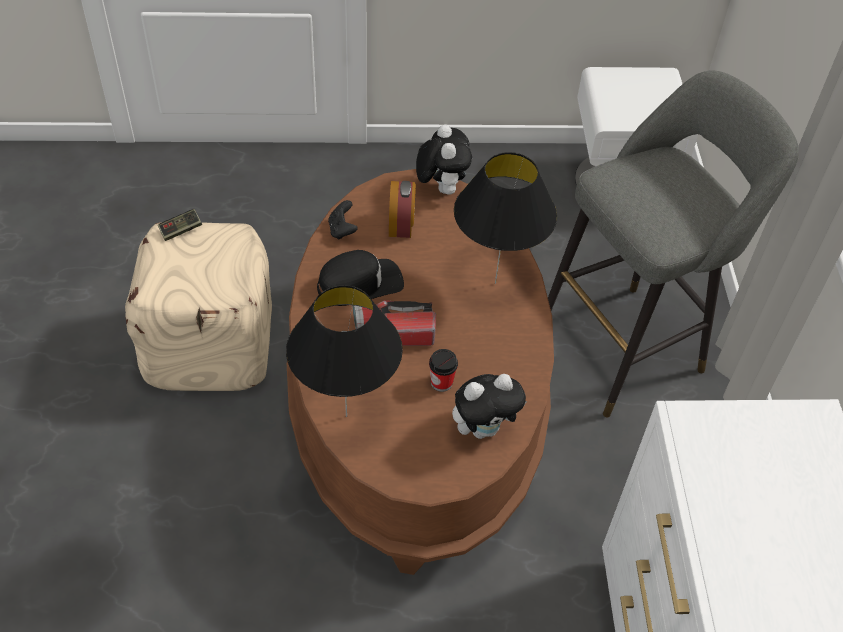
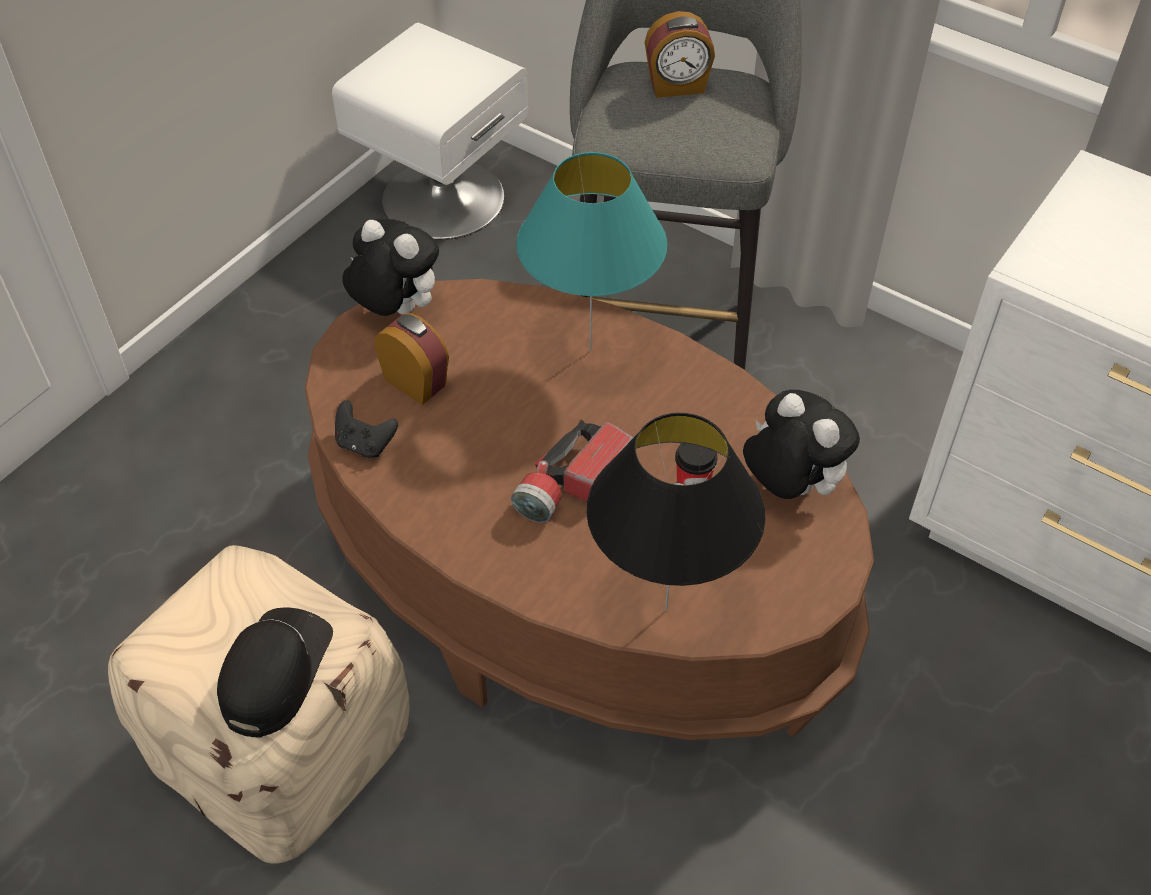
camera: 50 degrees left, 0 degrees up
game controller [158,209,202,241] -> none
black cap [317,250,404,306] -> black cap moved to [217,608,333,738]
plush toy [452,374,527,439] -> plush toy turned 60 degrees counterclockwise [743,390,860,499]
black table lamp [454,152,557,284] -> turquoise table lamp [516,152,667,352]
none -> alarm clock [645,11,715,98]

